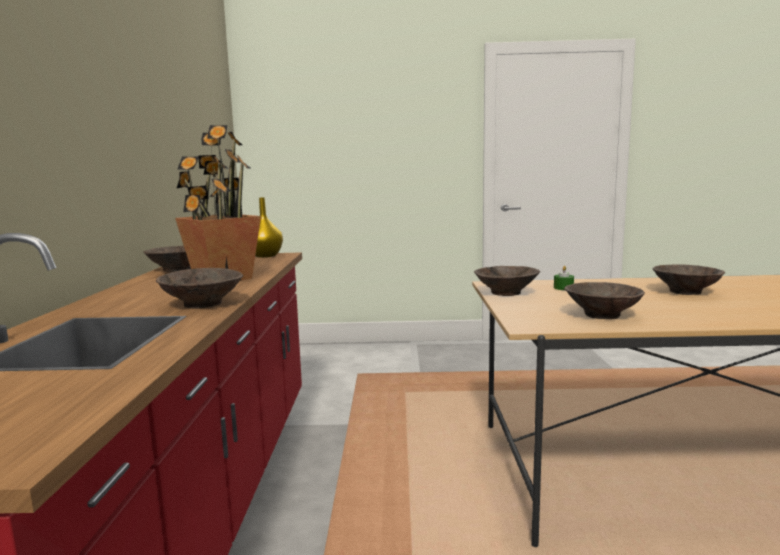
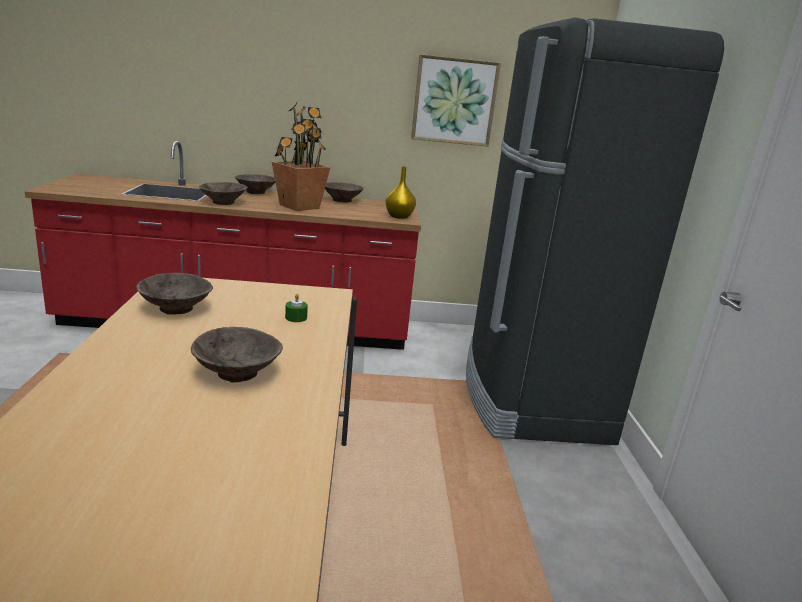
camera: 85 degrees right, 10 degrees up
brown bowl [474,266,540,296] -> brown bowl moved to [235,174,275,194]
none -> picture [411,54,501,146]
none -> black fridge [466,17,724,445]

